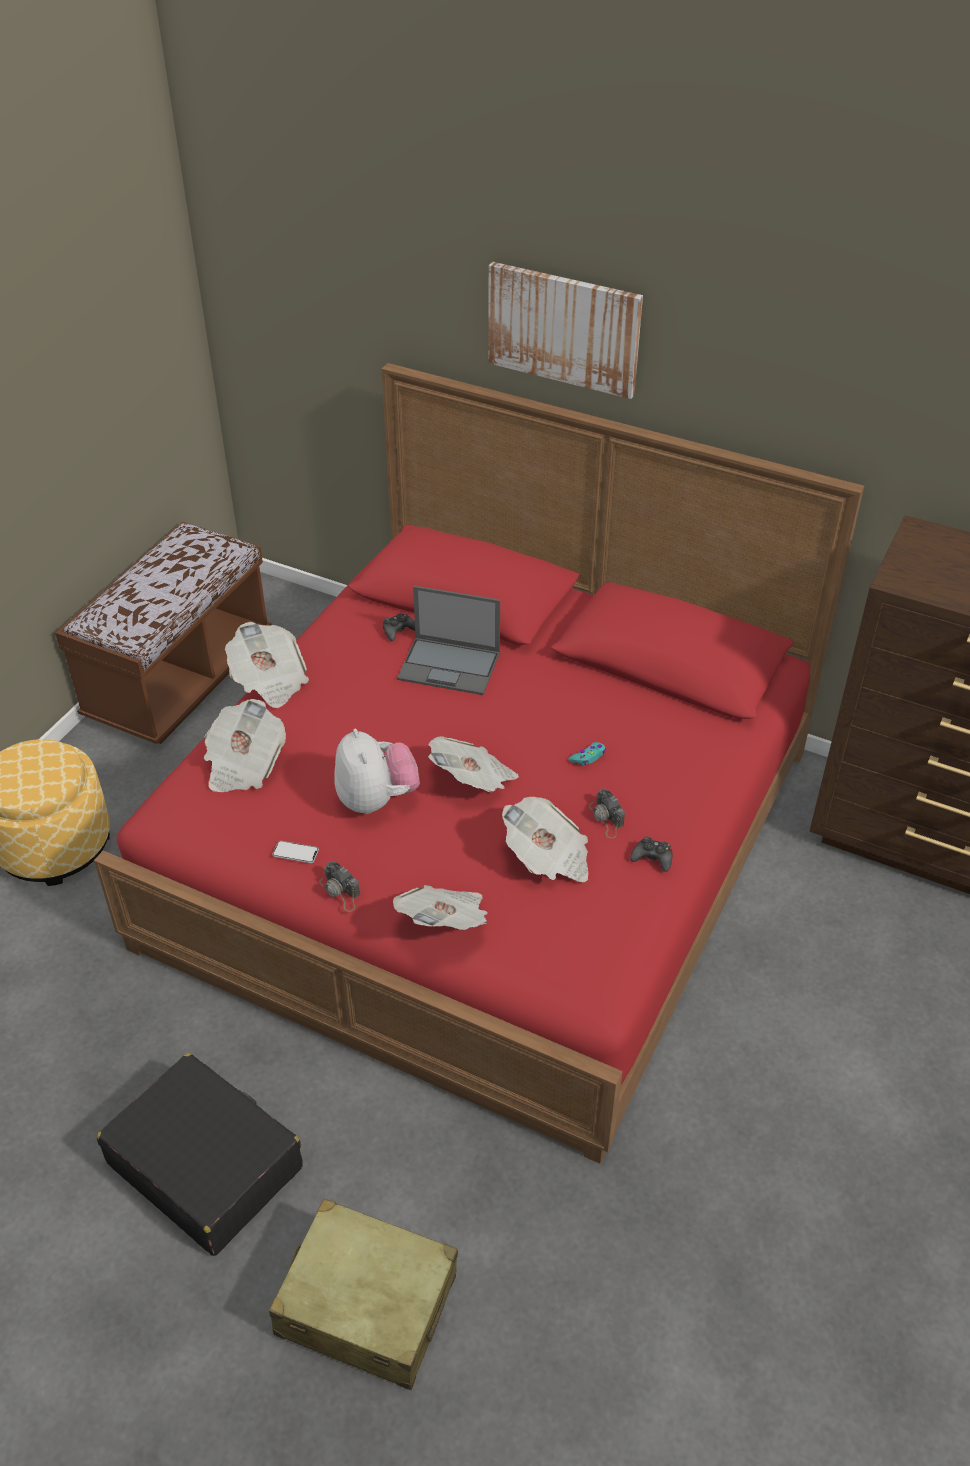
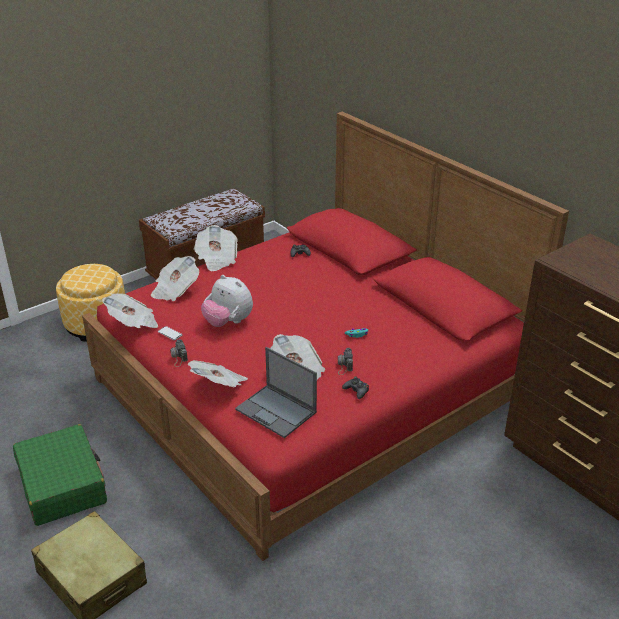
camera: 25 degrees right, 10 degrees down
black suitcase [97,1053,303,1256] -> green suitcase [13,424,107,526]
plush toy [334,729,420,814] -> plush toy turned 120 degrees clockwise [201,275,253,327]
laptop [397,586,500,695] -> laptop moved to [235,347,317,438]
newspaper [428,736,519,792] -> newspaper moved to [102,293,158,328]
picture [488,262,643,399] -> none

